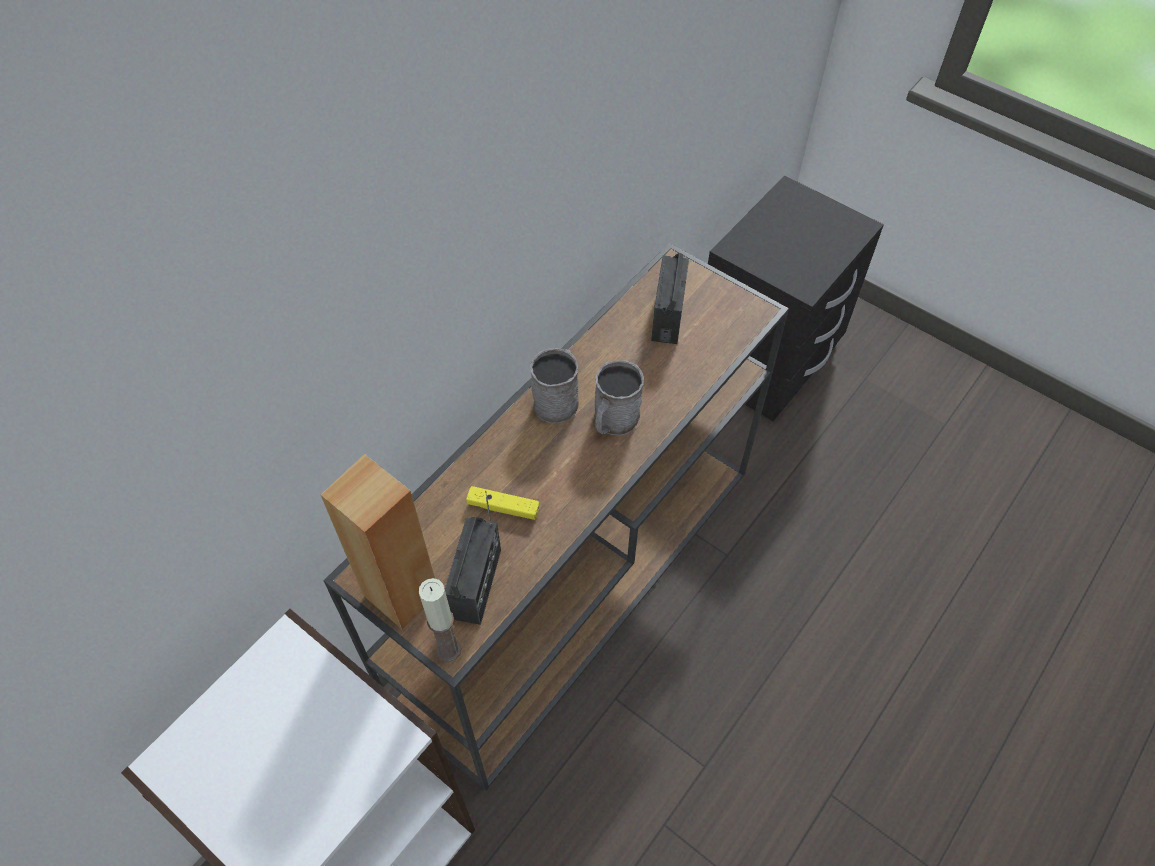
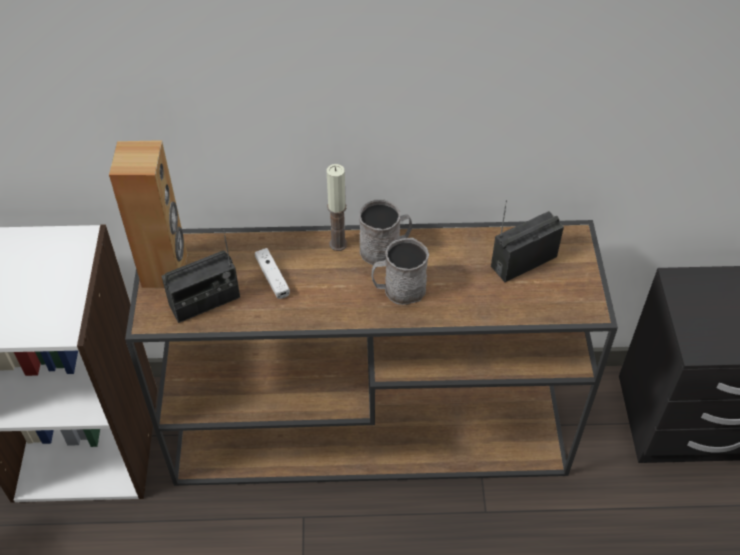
camera: 50 degrees right, 5 degrees down
candle [419,578,461,662] -> candle moved to [327,164,347,251]
yellow game controller [466,486,539,520] -> white game controller [255,248,290,299]

